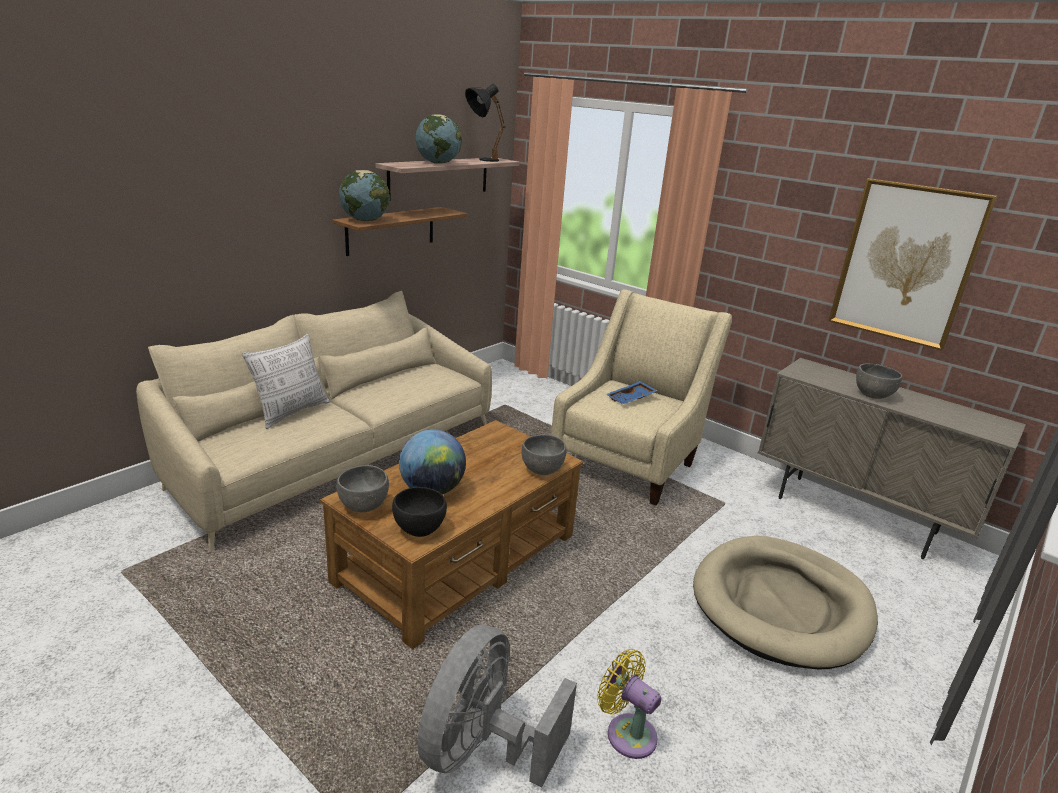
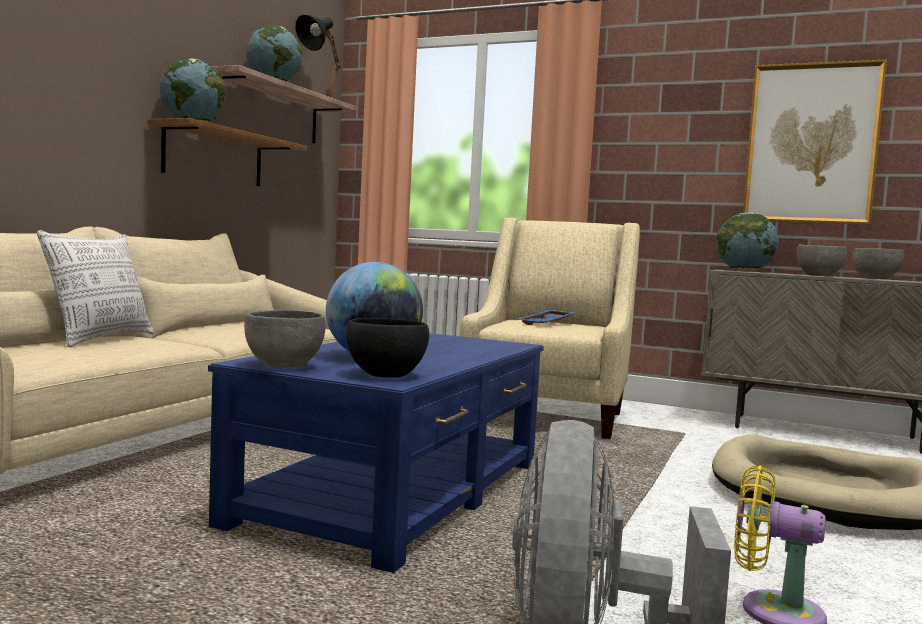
camera: 15 degrees left, 20 degrees down
brown coffee table [320,420,584,650] -> blue coffee table [208,333,544,573]
grey bowl [521,435,566,475] -> grey bowl moved to [852,248,904,279]
none -> globe [716,213,779,272]

